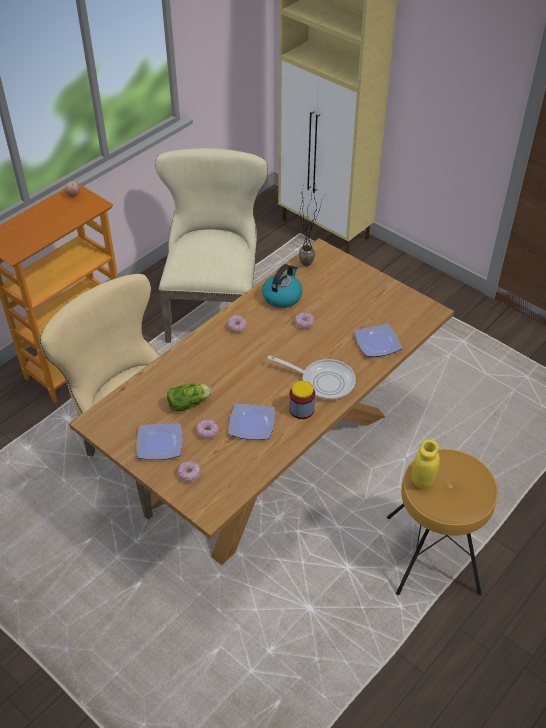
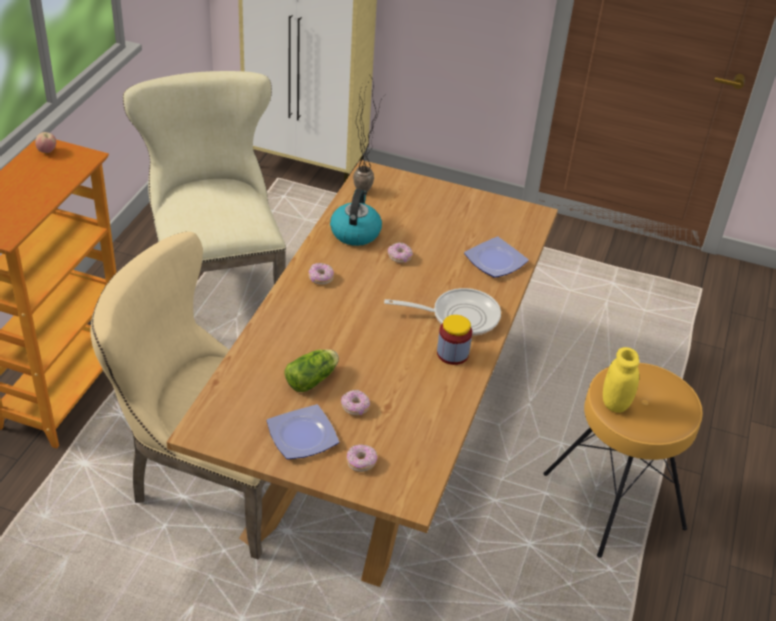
camera: 25 degrees left, 5 degrees down
plate [229,403,275,440] -> none

